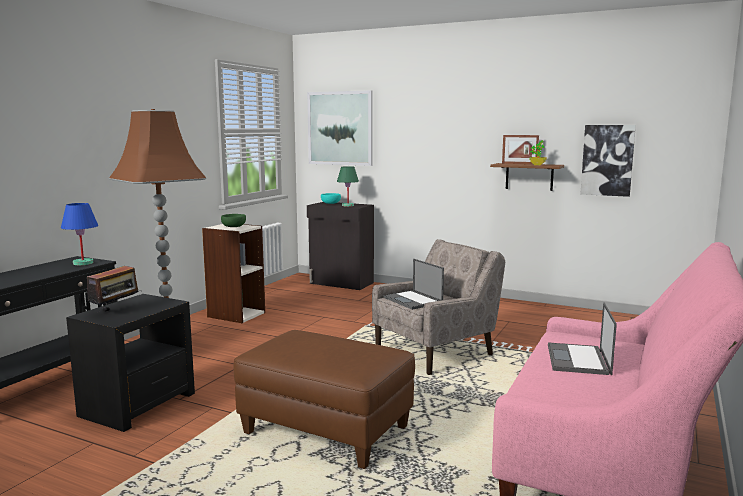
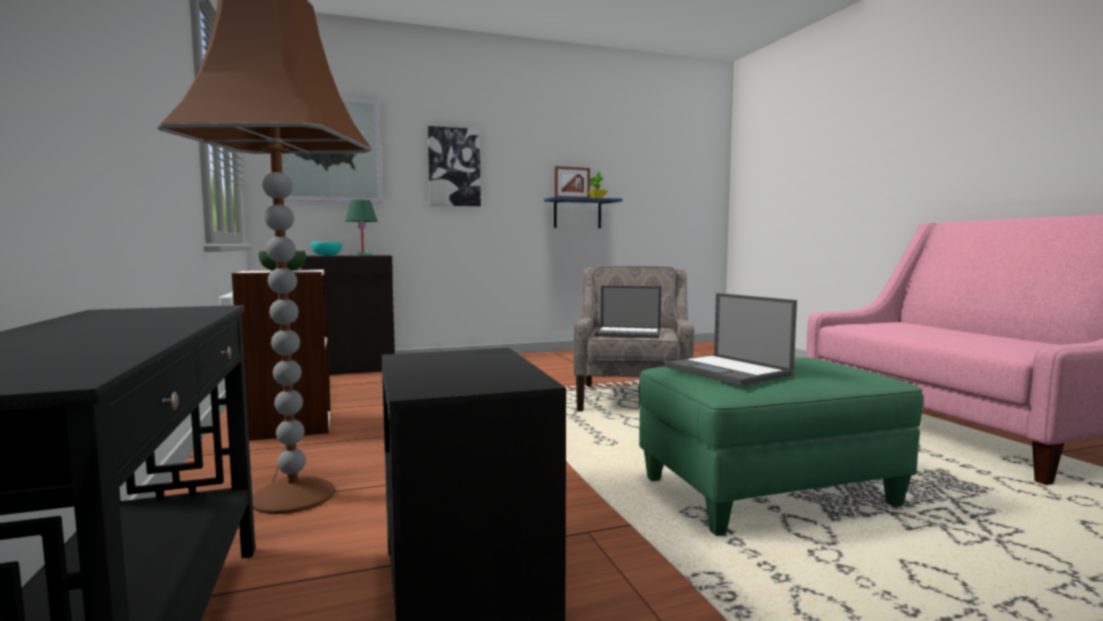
camera: 45 degrees left, 5 degrees down
blue table lamp [61,203,98,265] -> none
radio [87,263,138,312] -> none
brown ottoman [234,330,415,469] -> green ottoman [639,357,923,536]
brown shelf [490,163,564,191] -> blue shelf [544,197,622,228]
laptop [548,302,617,375] -> laptop moved to [664,293,797,386]
picture [581,125,636,197] -> picture moved to [428,126,481,206]

